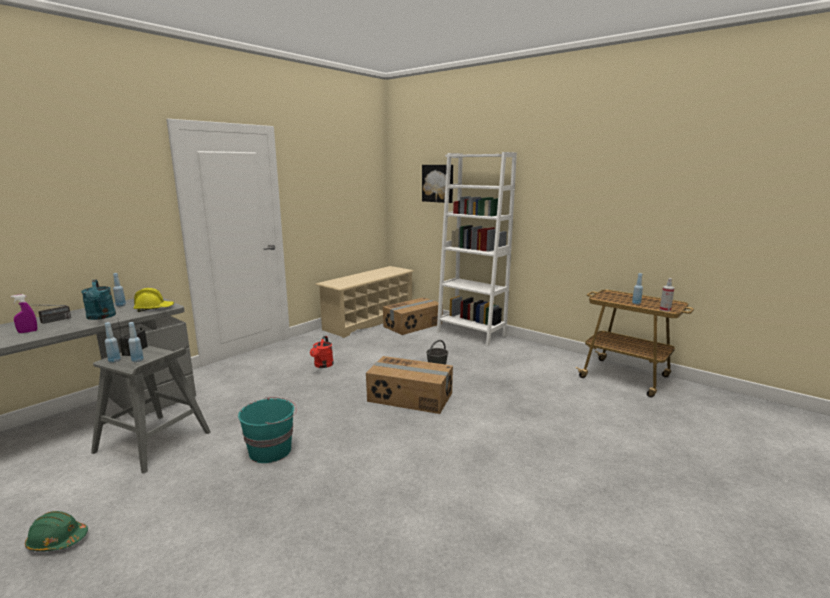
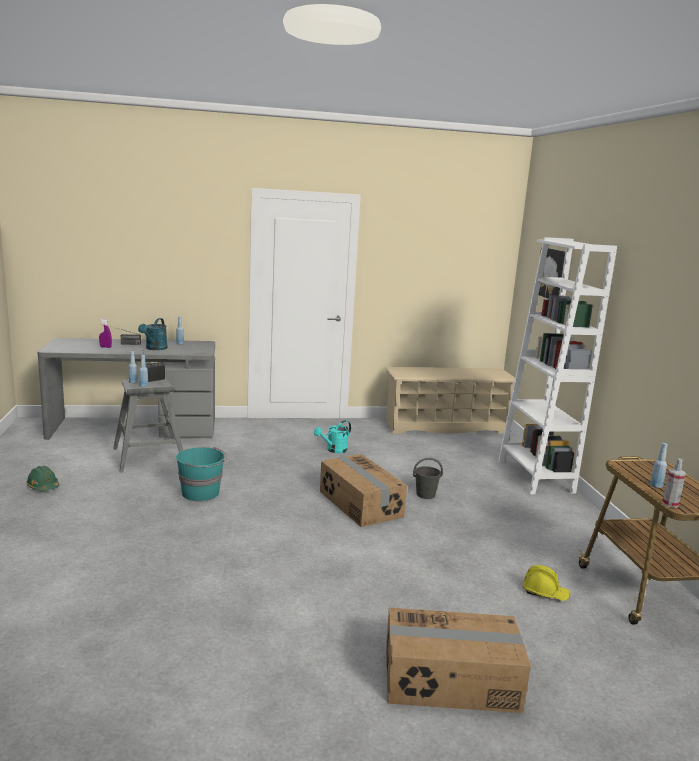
camera: 40 degrees right, 0 degrees up
yellow hard hat [133,288,174,312] -> yellow hard hat moved to [523,565,570,601]
red watering can [310,336,334,368] -> turquoise watering can [314,420,351,453]
cardboard box [383,297,443,335] -> cardboard box moved to [386,608,531,713]

